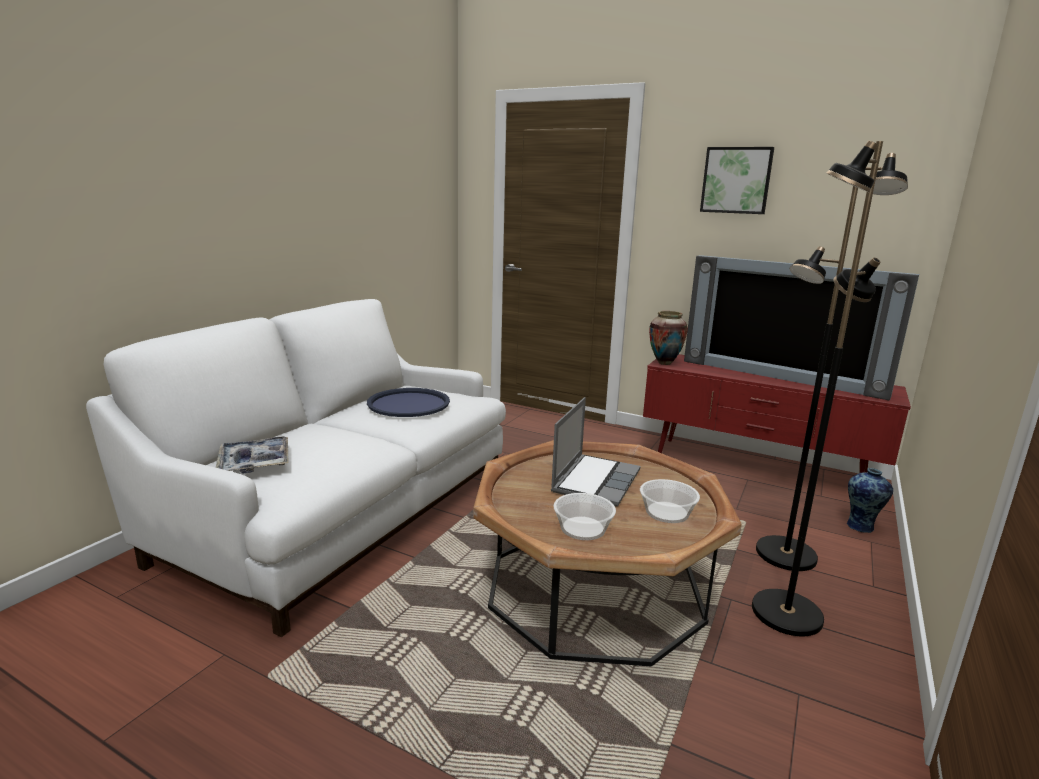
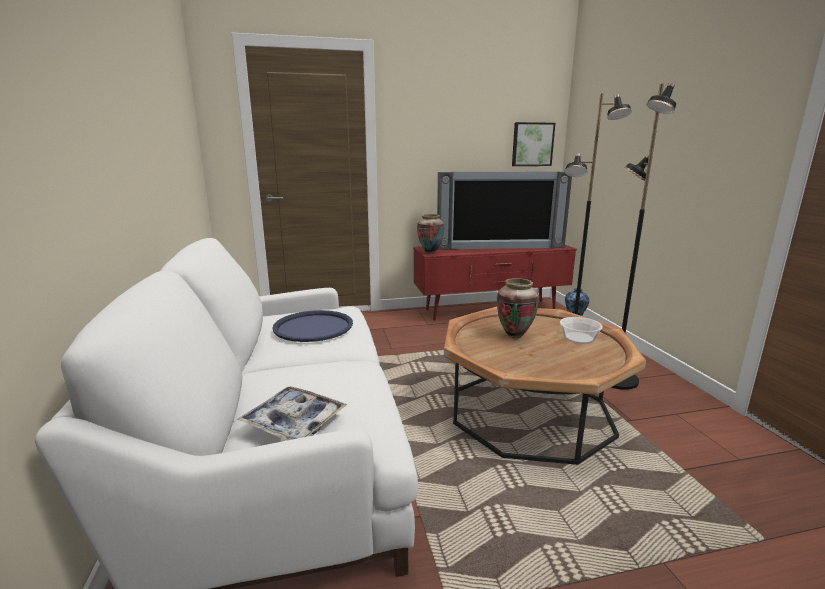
camera: 40 degrees left, 0 degrees up
laptop [551,397,641,507] -> vase [497,278,539,339]
bowl [553,493,616,540] -> none
picture [700,147,774,214] -> picture moved to [512,122,555,166]

